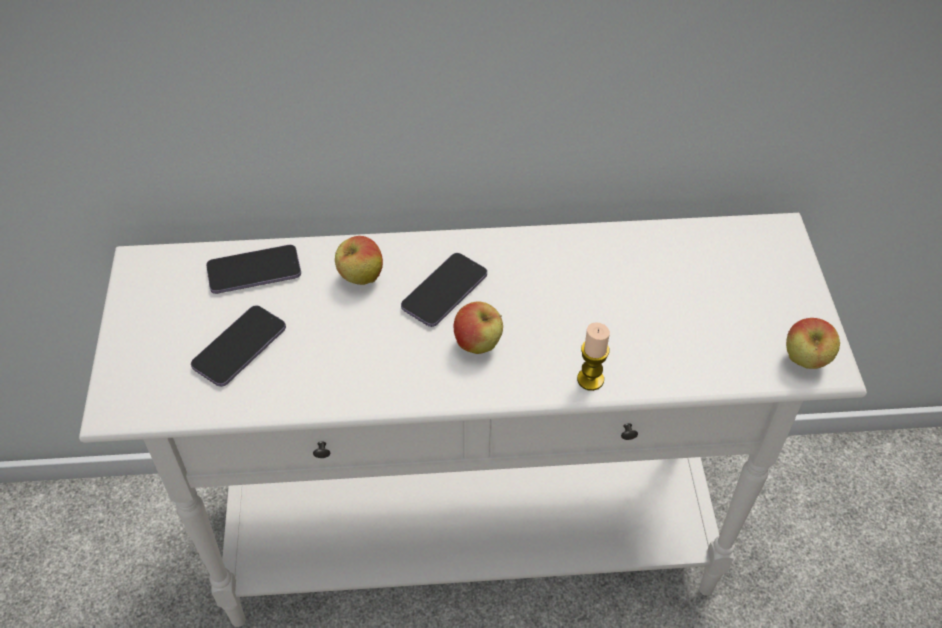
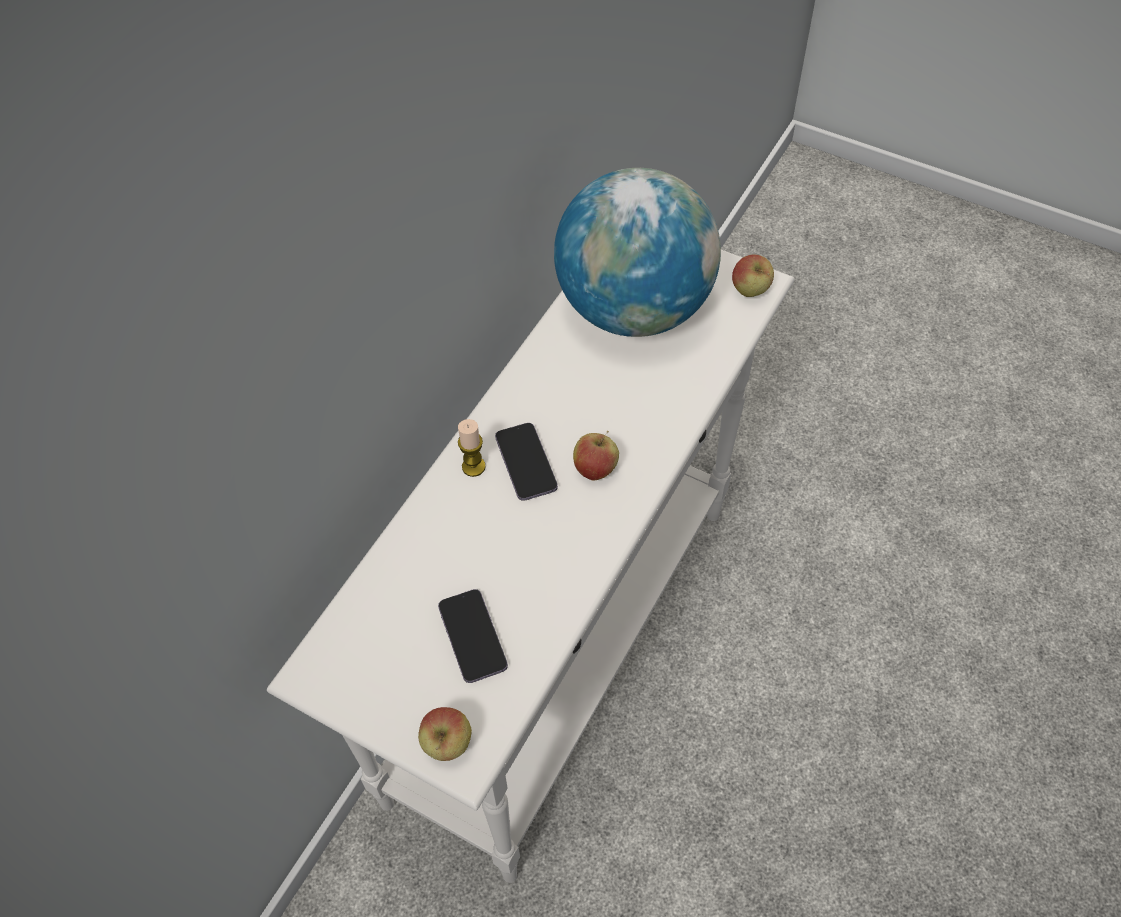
camera: 55 degrees left, 5 degrees up
phone [206,245,301,294] -> none
apple [335,236,383,285] -> apple moved to [418,707,472,761]
candle [577,322,610,391] -> candle moved to [458,419,486,477]
none -> globe [554,168,721,337]

